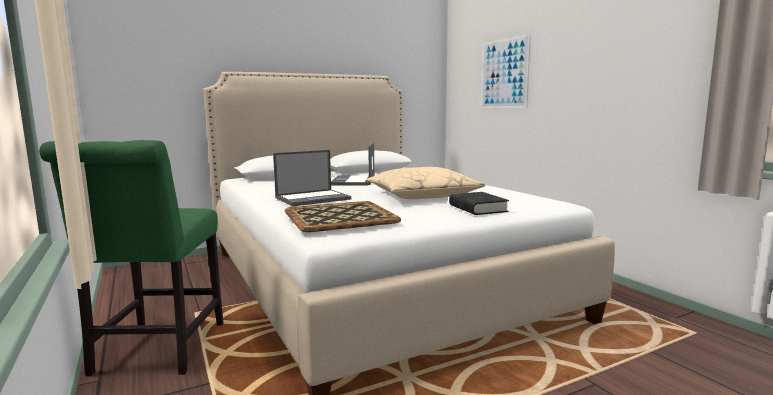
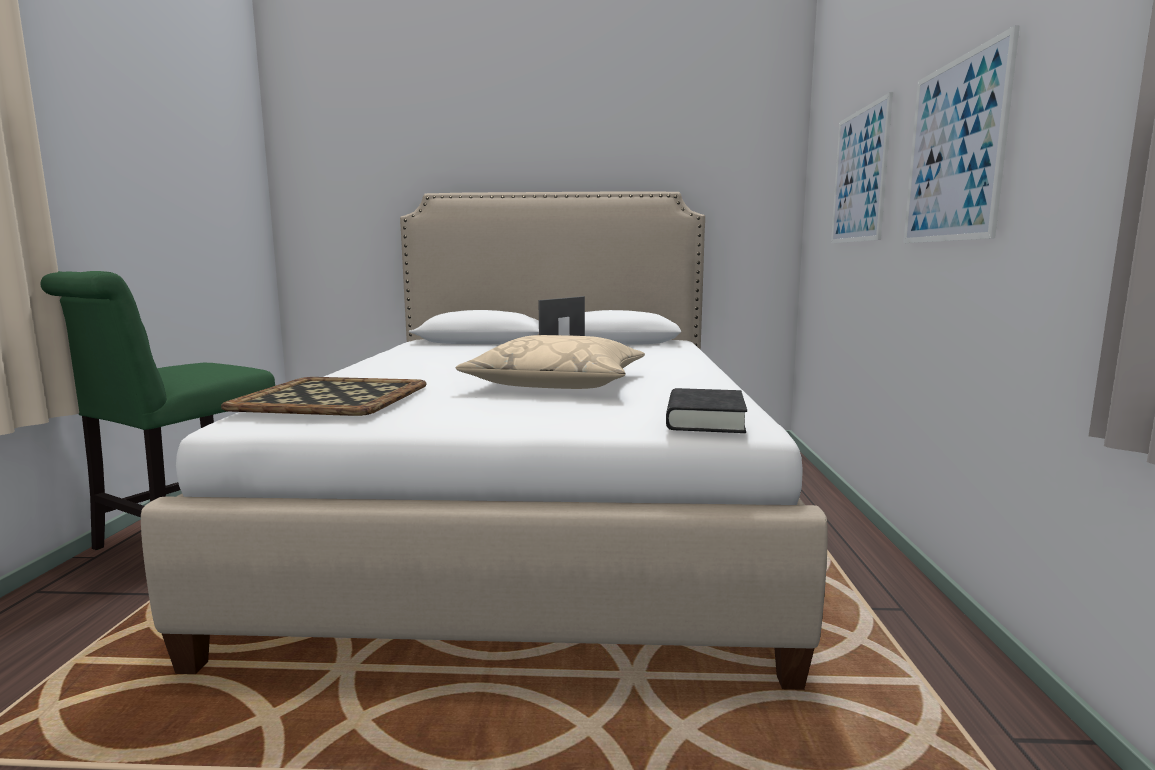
camera: 30 degrees right, 0 degrees up
laptop [273,150,351,206] -> none
black book [449,192,509,215] -> black book moved to [666,388,747,433]
none -> picture [903,25,1020,243]

